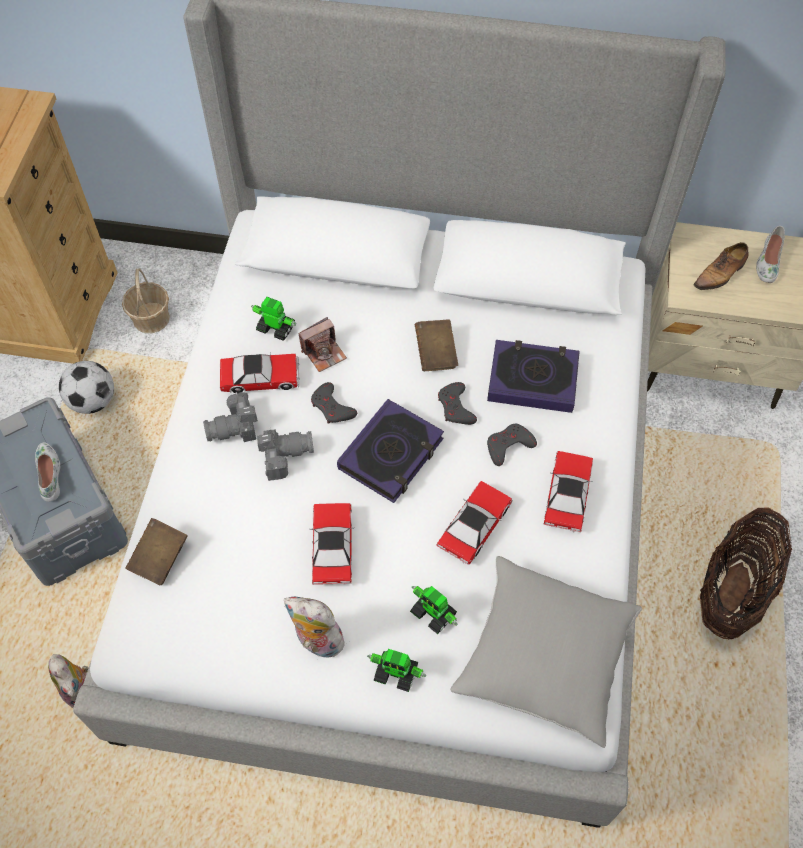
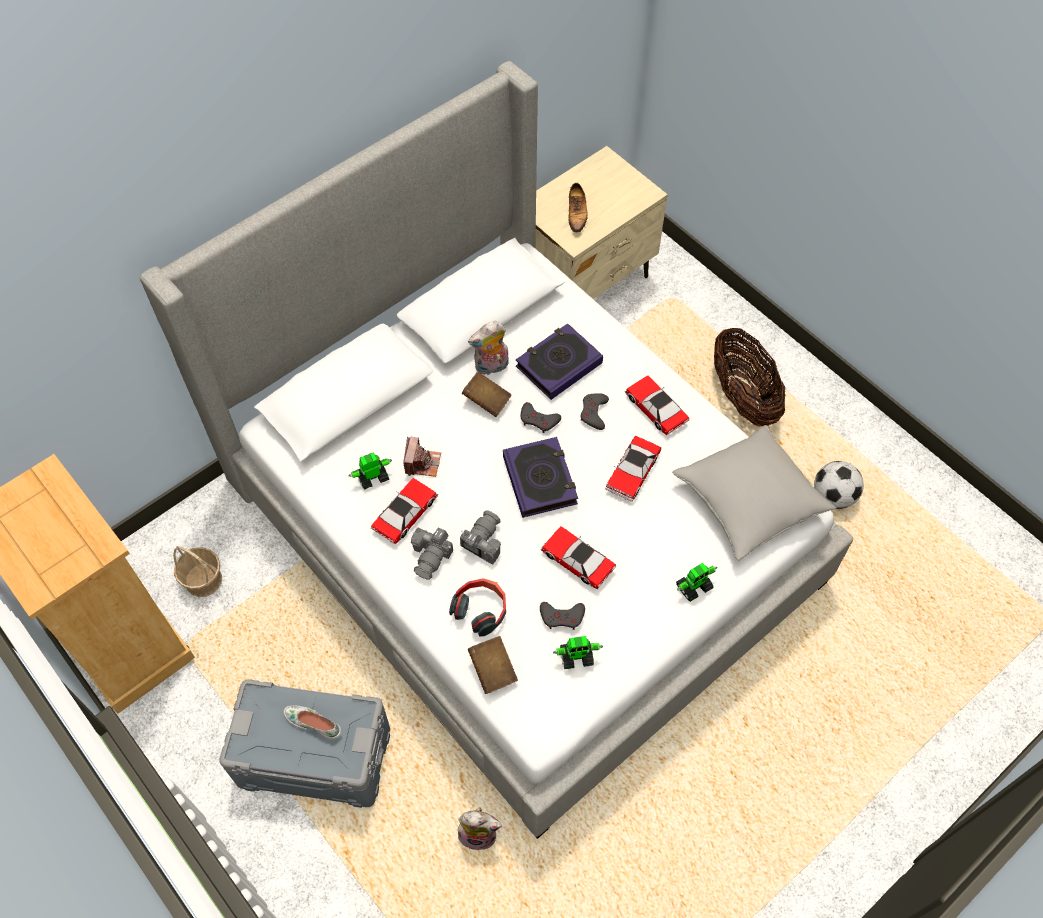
camera: 50 degrees left, 0 degrees up
football [59,361,114,414] -> football moved to [814,461,864,509]
plush toy [284,597,345,660] -> plush toy moved to [468,321,509,375]
grey game controller [311,382,357,424] -> grey game controller moved to [540,602,585,630]
toy robot [410,586,458,634] -> toy robot moved to [553,636,603,669]
toy car [436,481,513,565] -> toy car turned 135 degrees counterclockwise [605,436,661,502]
white shoe [756,226,785,283] -> none
none -> headphones [449,578,506,637]

